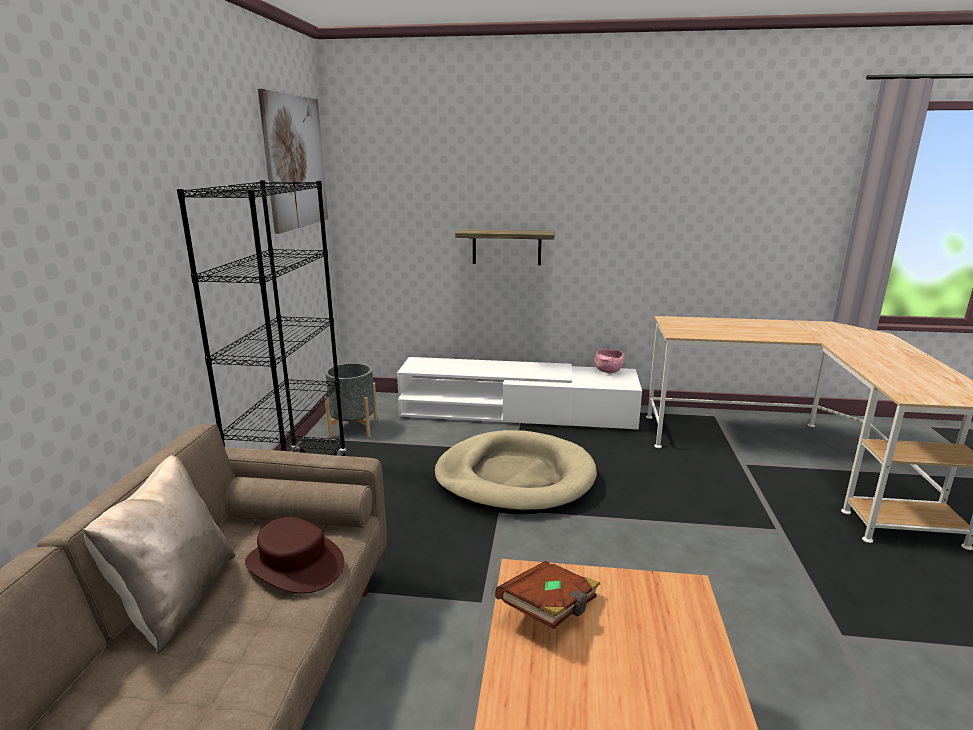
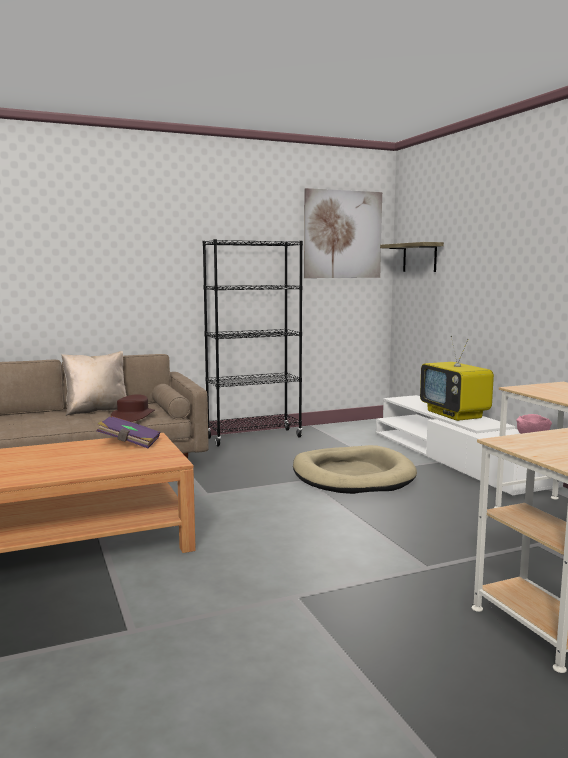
camera: 60 degrees right, 10 degrees down
grey planter [325,363,378,437] -> none
shelf [455,229,555,265] -> shelf moved to [380,242,444,272]
brown book [495,561,600,629] -> purple book [97,416,160,448]
none -> television [420,335,494,421]

